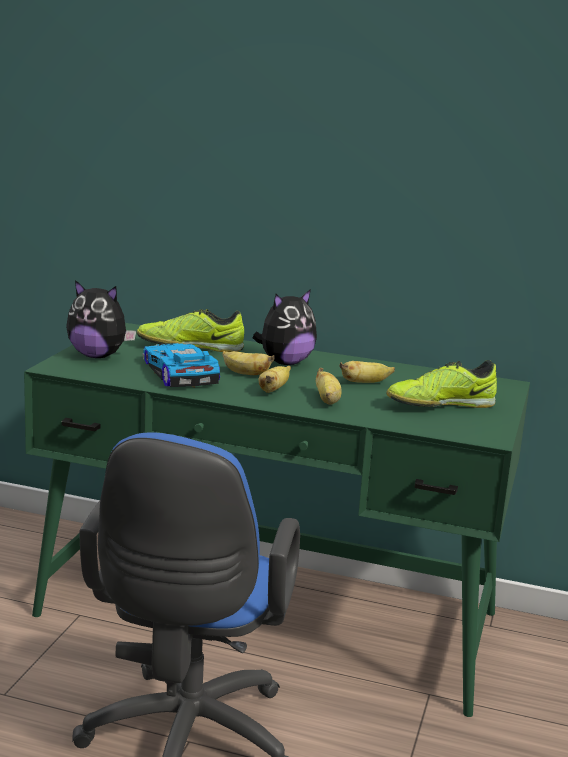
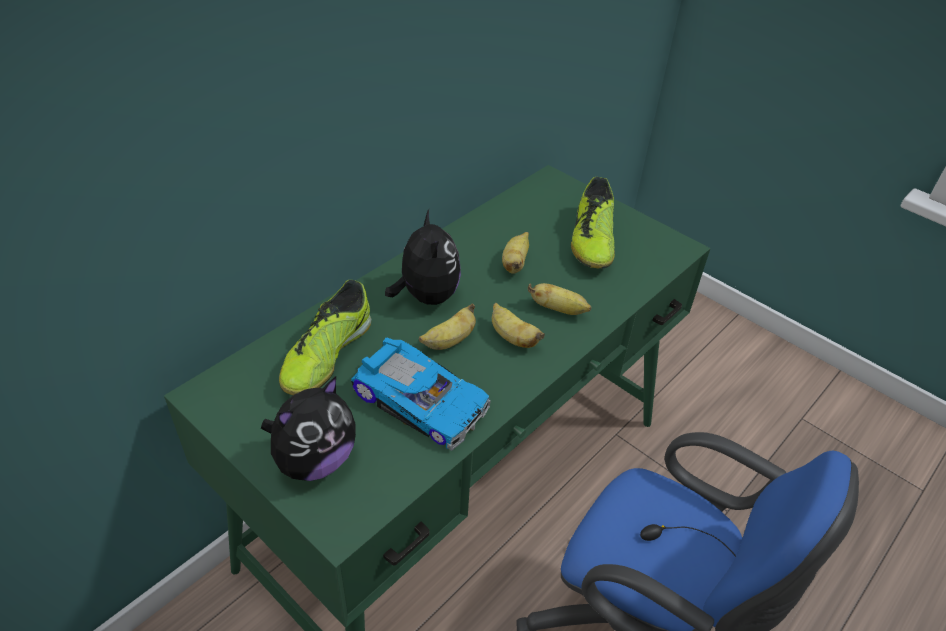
camera: 65 degrees left, 25 degrees up
toy car [142,343,220,388] -> toy car turned 150 degrees counterclockwise [351,338,491,451]

